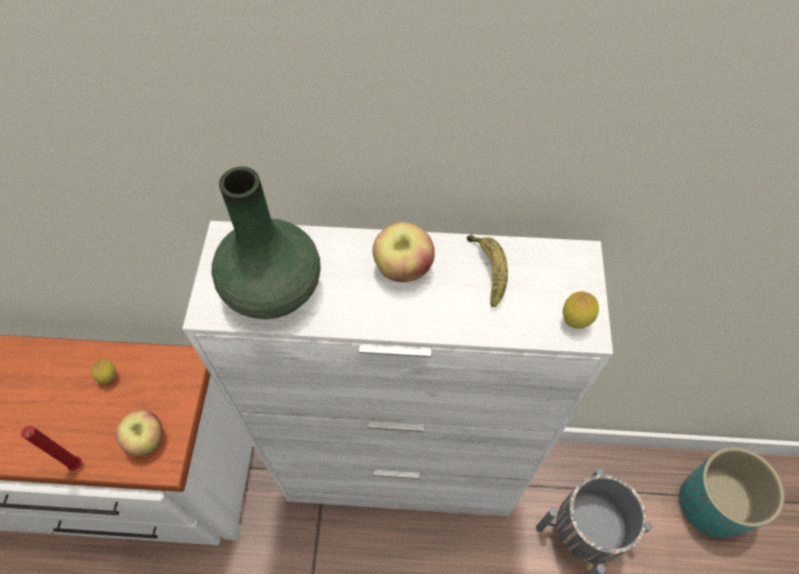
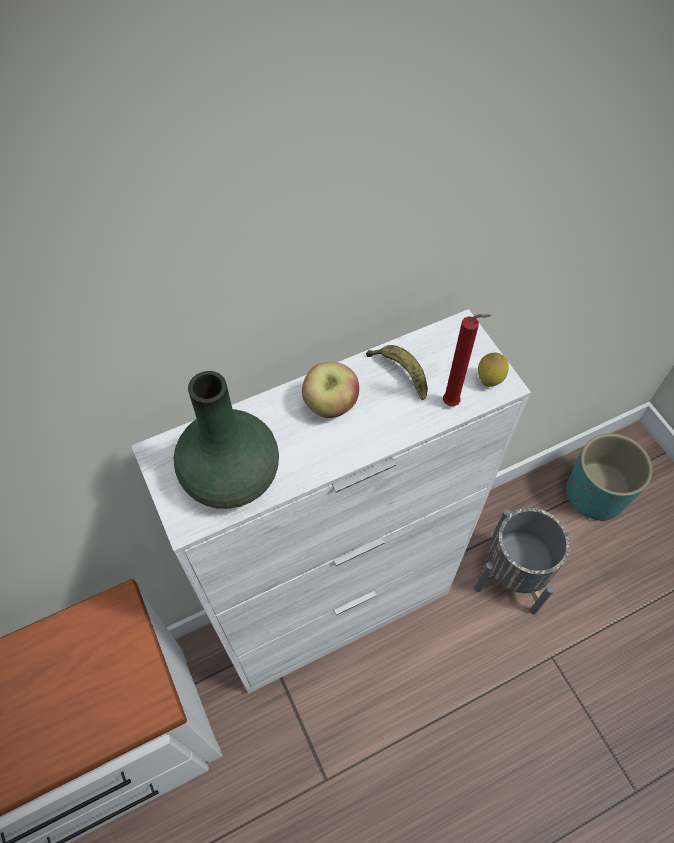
camera: 30 degrees left, 0 degrees up
red candle [21,426,82,471] -> red candle moved to [443,314,491,406]
lemon [91,359,116,384] -> none
apple [115,410,163,456] -> none

